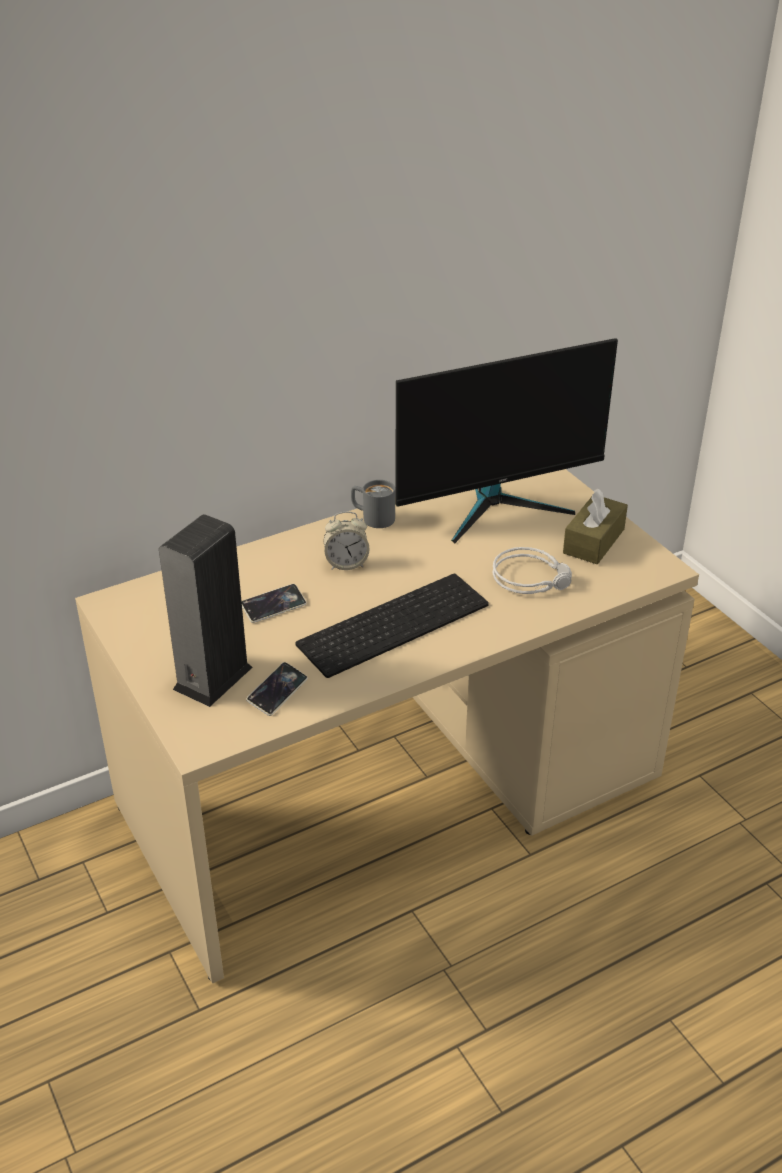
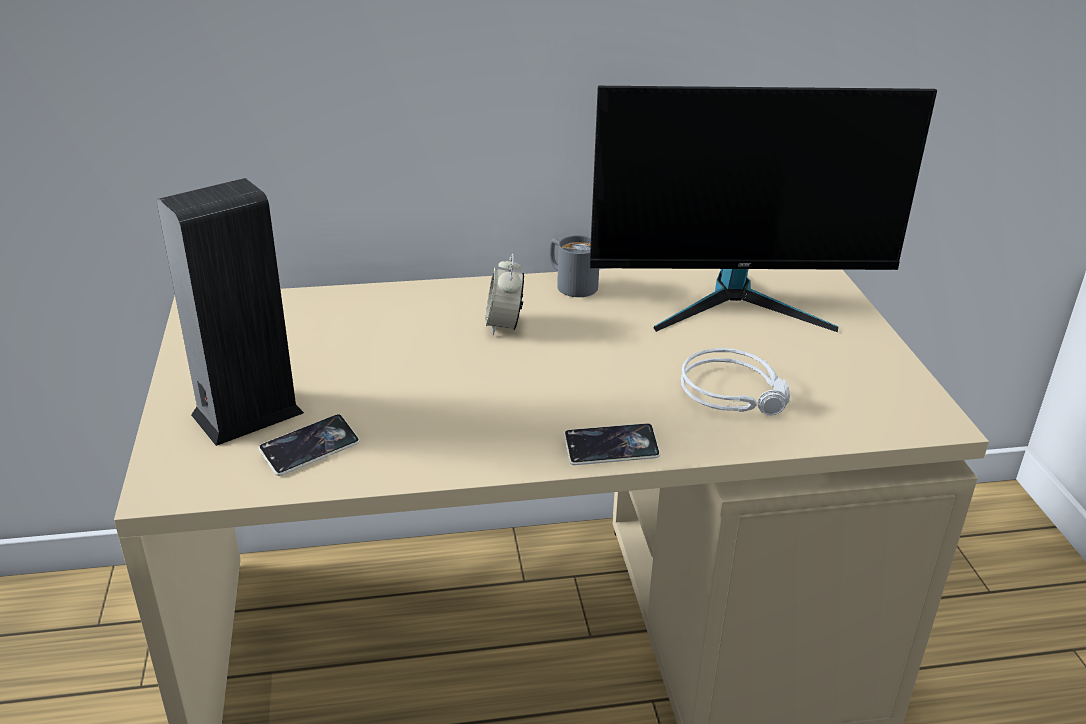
camera: 20 degrees right, 5 degrees down
phone [242,584,306,623] -> phone moved to [564,423,660,465]
keyboard [296,574,489,678] -> none
alarm clock [324,512,370,570] -> alarm clock turned 75 degrees clockwise [485,254,524,335]
brown tissue box [563,489,628,564] -> none

